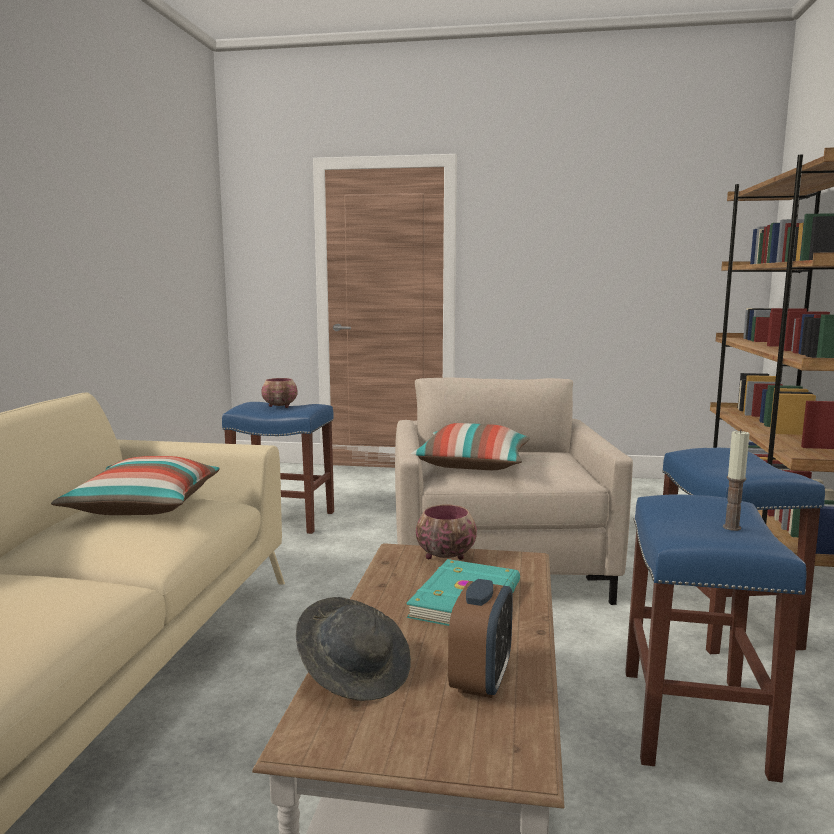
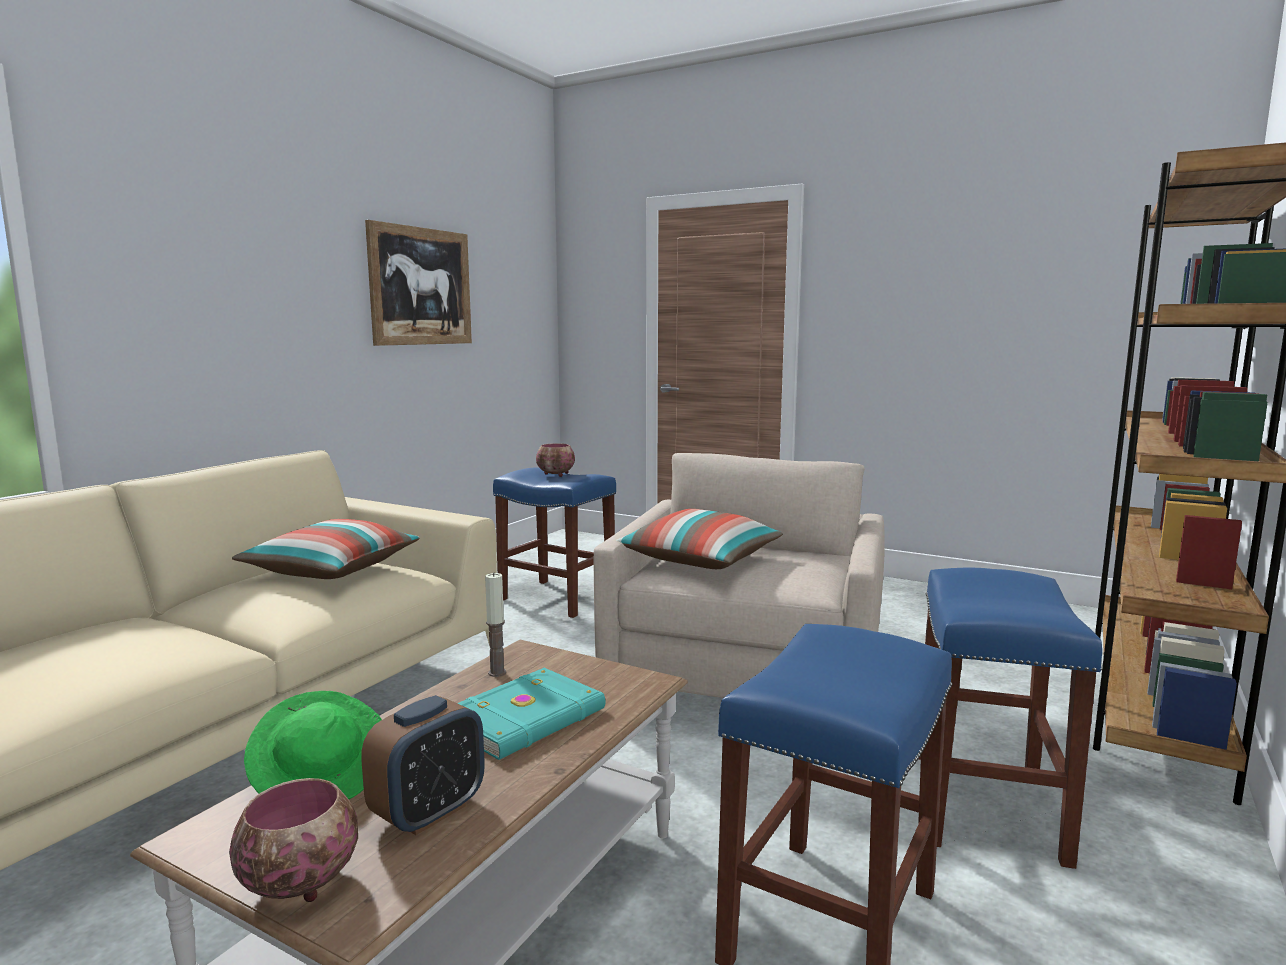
camera: 20 degrees right, 0 degrees up
grey hat [296,597,411,701] -> green hat [244,691,382,799]
bowl [416,504,477,560] -> bowl moved to [229,778,358,902]
candle [723,429,750,531] -> candle moved to [485,572,506,677]
none -> picture [365,220,472,346]

